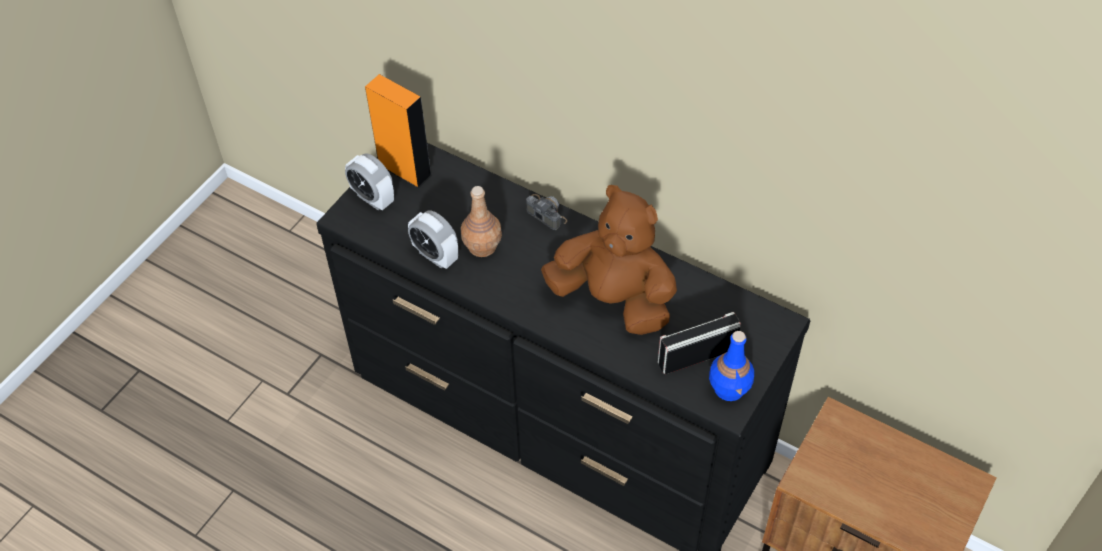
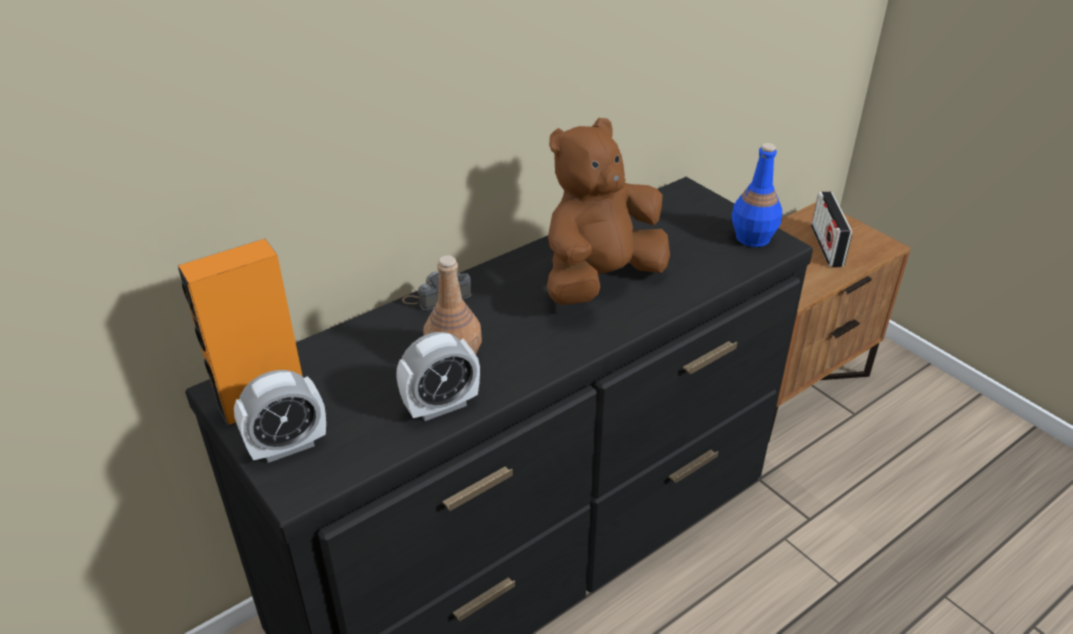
camera: 70 degrees left, 15 degrees down
radio [658,312,741,374] -> radio moved to [811,192,852,267]

